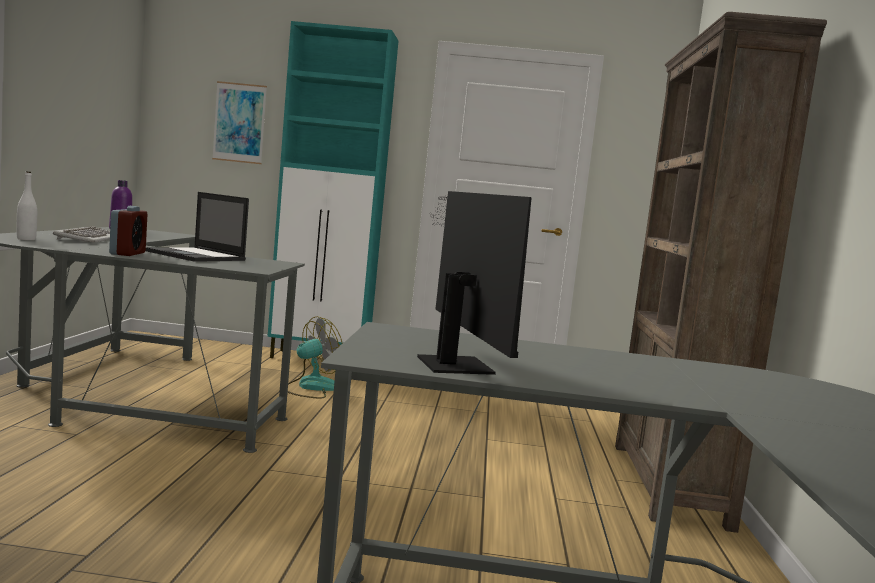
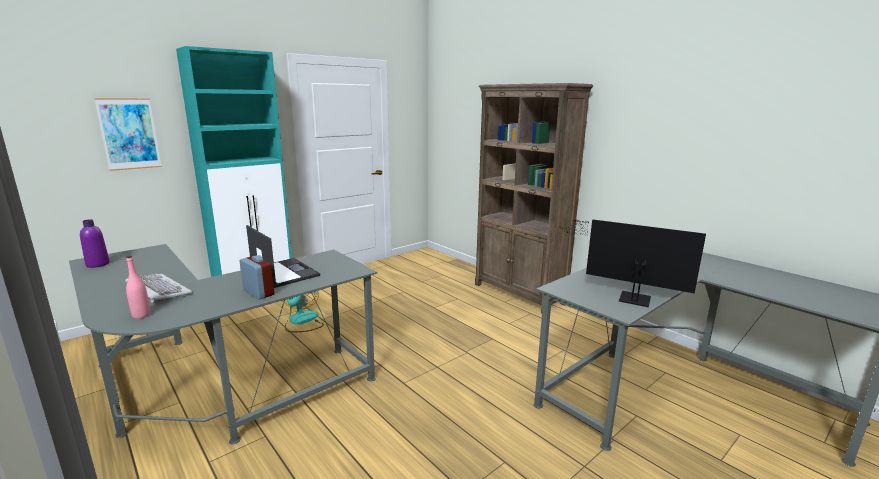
camera: 45 degrees left, 10 degrees up
white bottle [17,171,37,240] -> pink bottle [126,256,150,319]
laptop [146,192,249,262] -> laptop turned 120 degrees counterclockwise [246,225,320,288]

